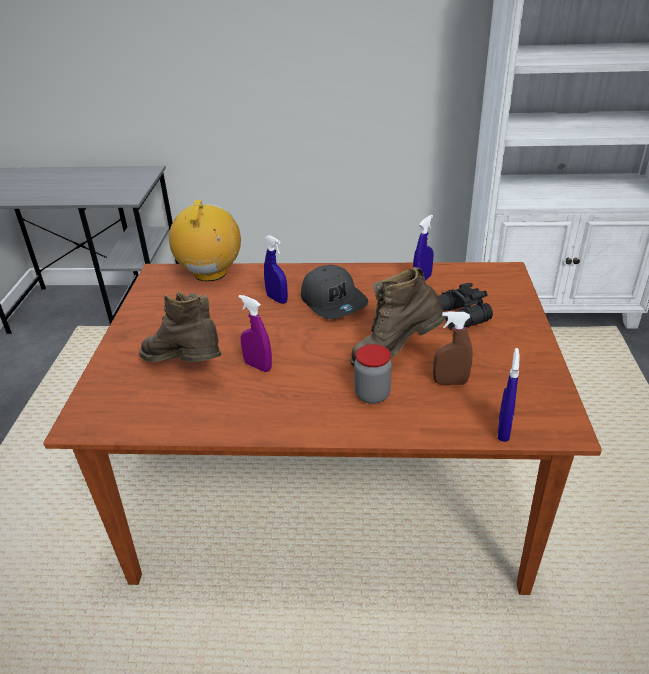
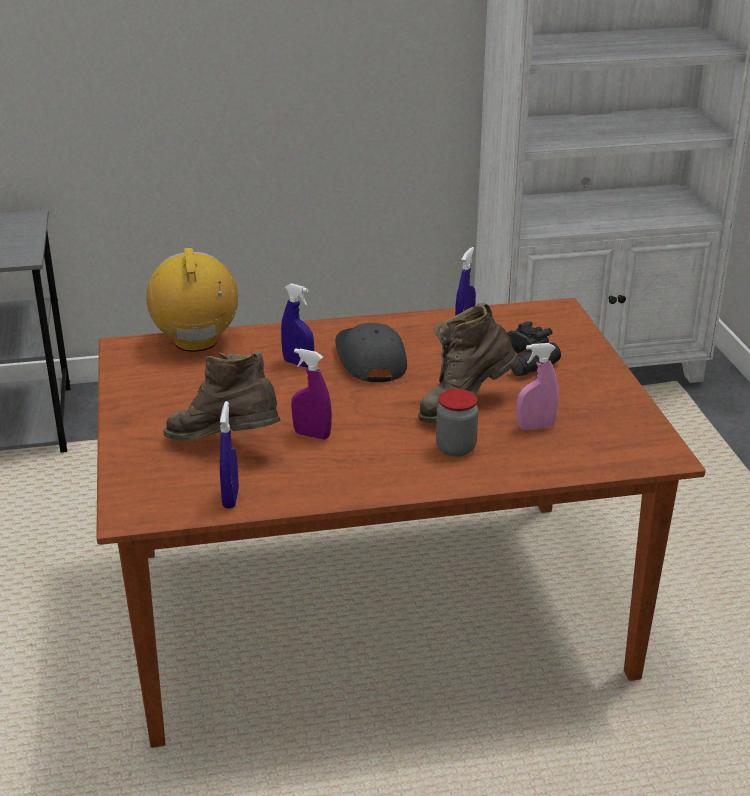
camera: 15 degrees left, 5 degrees down
grey cap [301,265,368,319] -> grey cap turned 150 degrees counterclockwise [335,323,407,382]
brown spray bottle [433,311,473,385] -> pink spray bottle [517,343,559,430]
blue spray bottle [498,348,520,442] -> blue spray bottle moved to [220,401,239,508]

